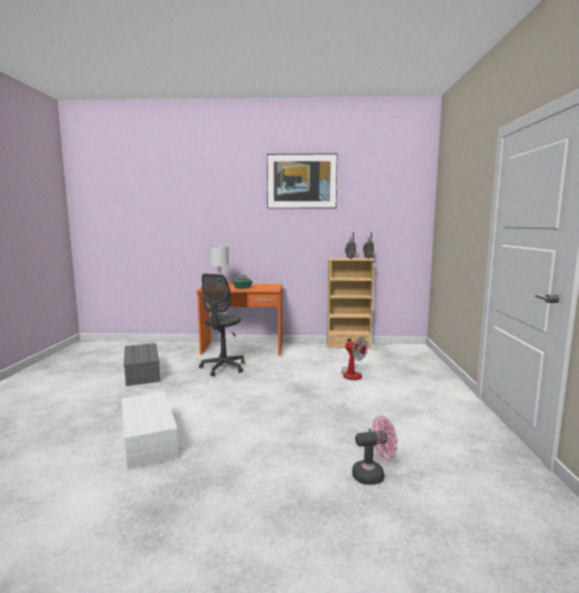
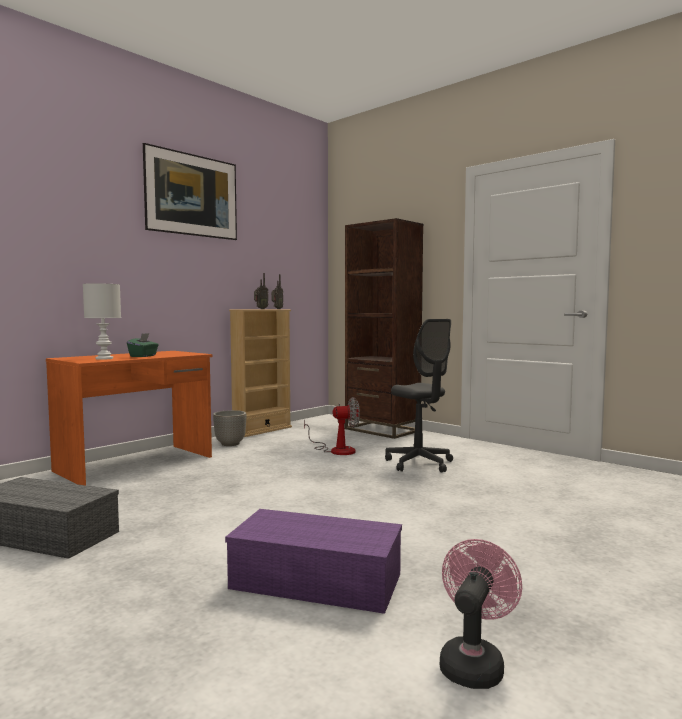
camera: 50 degrees left, 5 degrees down
white storage box [121,391,178,469] -> purple storage box [225,509,402,614]
grey office chair [199,274,245,376] -> grey office chair moved to [385,319,453,473]
pink fan [352,416,397,485] -> pink fan moved to [440,539,522,689]
none -> planter [213,410,246,446]
none -> brown bookcase [344,218,424,439]

